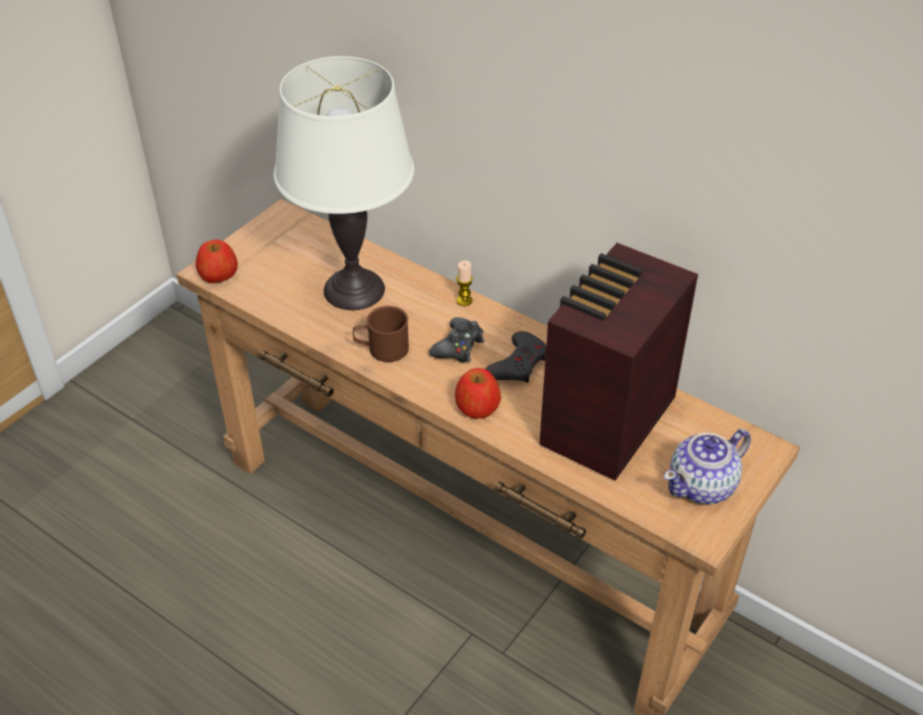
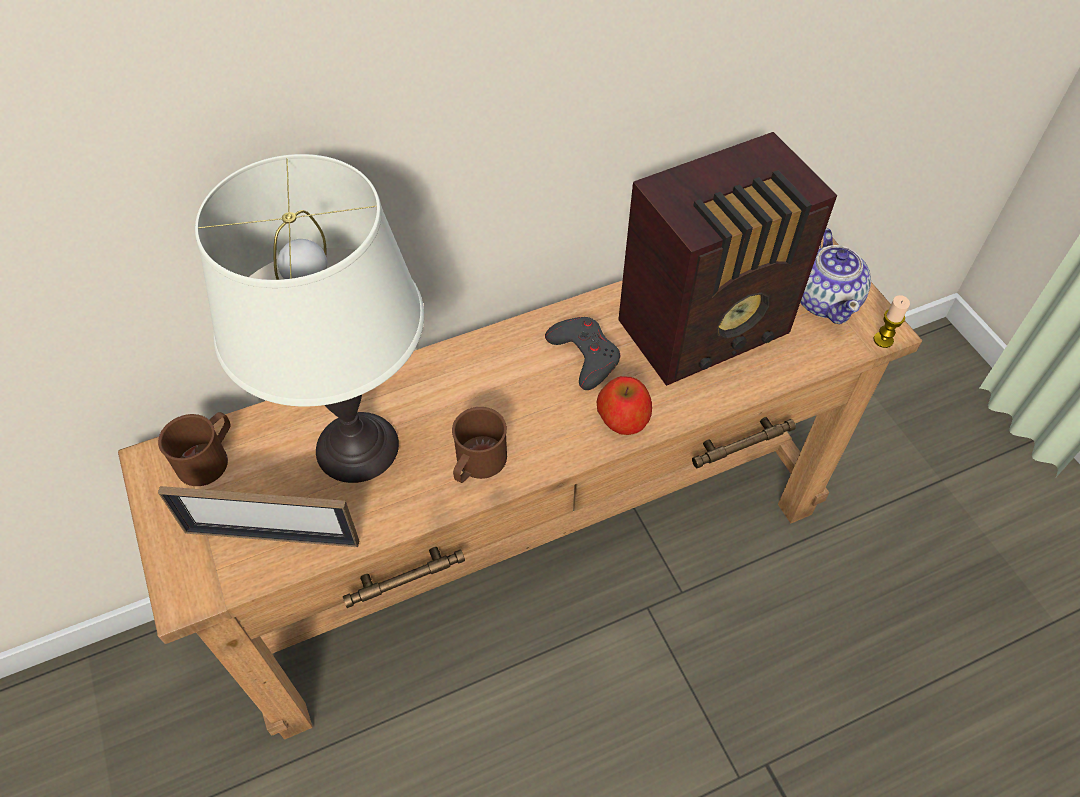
camera: 60 degrees left, 10 degrees up
apple [196,239,238,283] -> none
black game controller [429,317,484,363] -> none
candle [456,260,473,306] -> candle moved to [873,295,910,348]
radio [539,243,698,481] -> radio turned 90 degrees counterclockwise [619,132,837,386]
none -> brown mug [158,412,231,486]
none -> picture frame [158,486,359,547]

